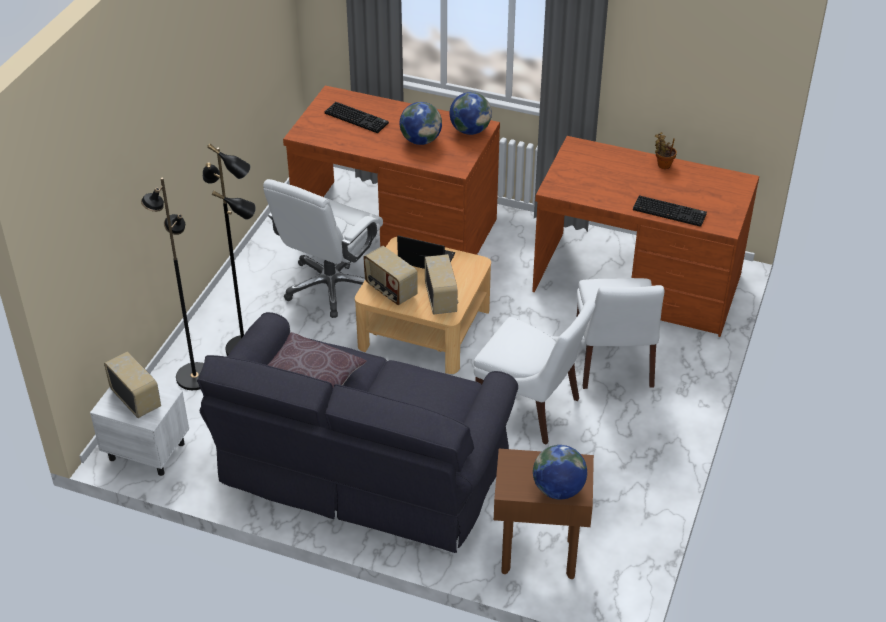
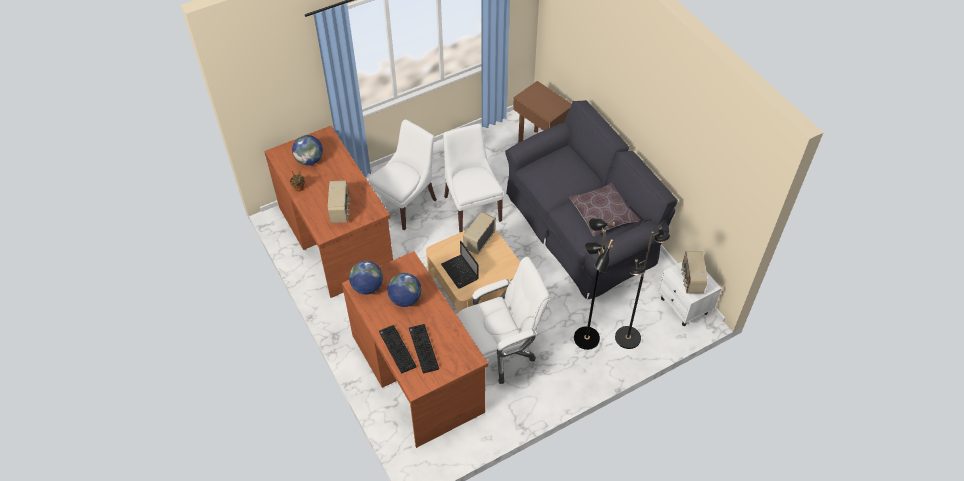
camera: 140 degrees left, 10 degrees up
radio [363,246,418,305] -> radio moved to [328,180,351,223]
globe [533,445,587,499] -> globe moved to [292,135,323,165]
keyboard [633,195,707,227] -> keyboard moved to [379,325,417,374]

